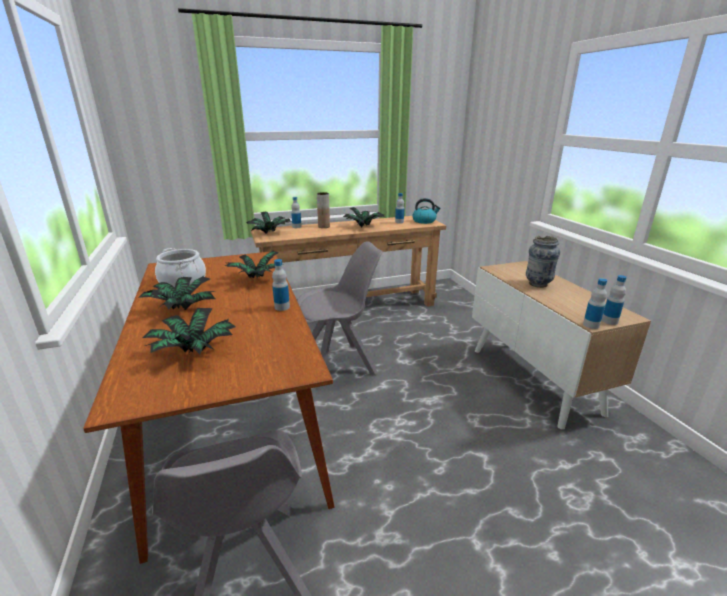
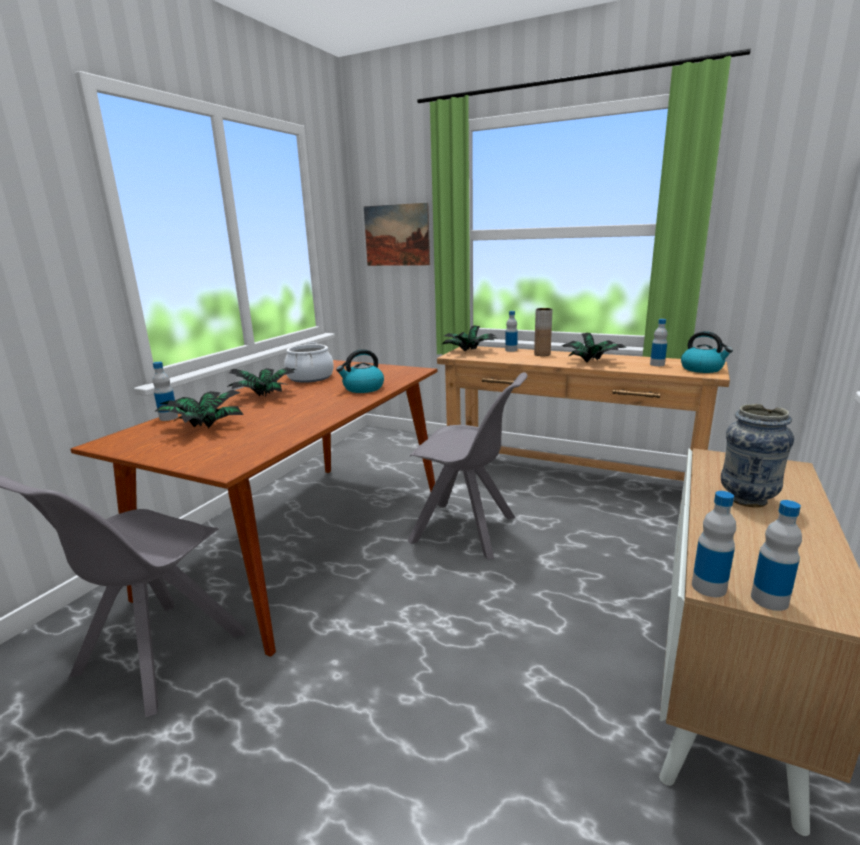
camera: 45 degrees right, 5 degrees down
potted plant [225,250,279,278] -> kettle [336,349,384,393]
bottle [272,259,290,311] -> bottle moved to [152,362,178,421]
none -> picture [364,203,430,266]

